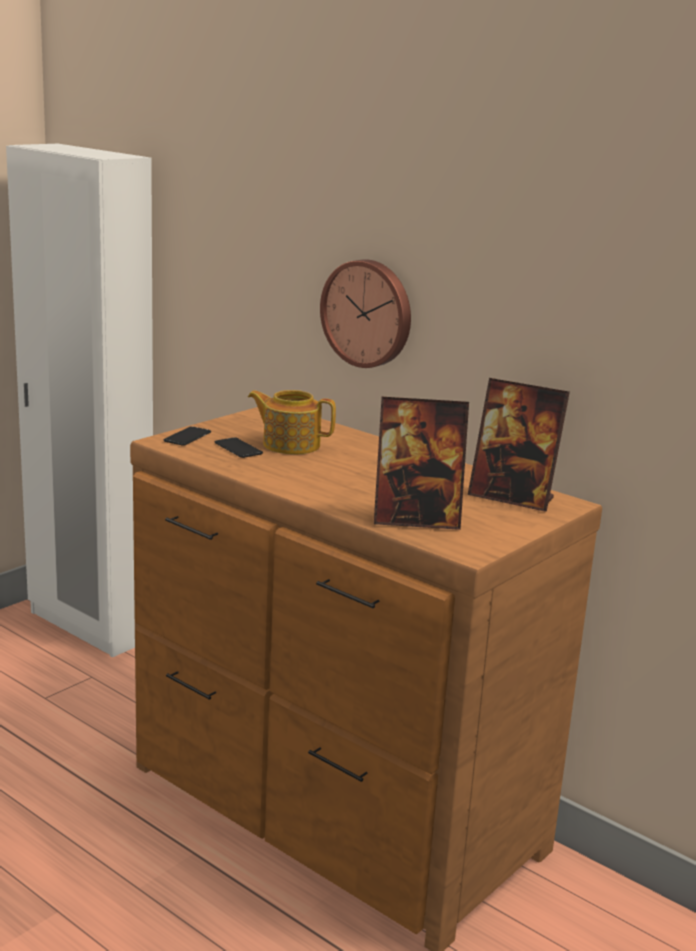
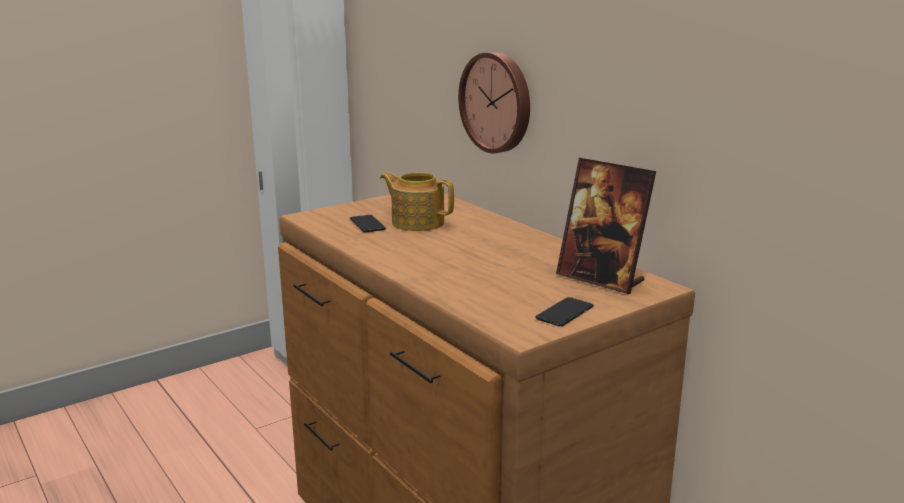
camera: 15 degrees right, 0 degrees up
phone [164,426,211,446] -> phone moved to [535,297,593,326]
picture frame [374,397,469,530] -> none

